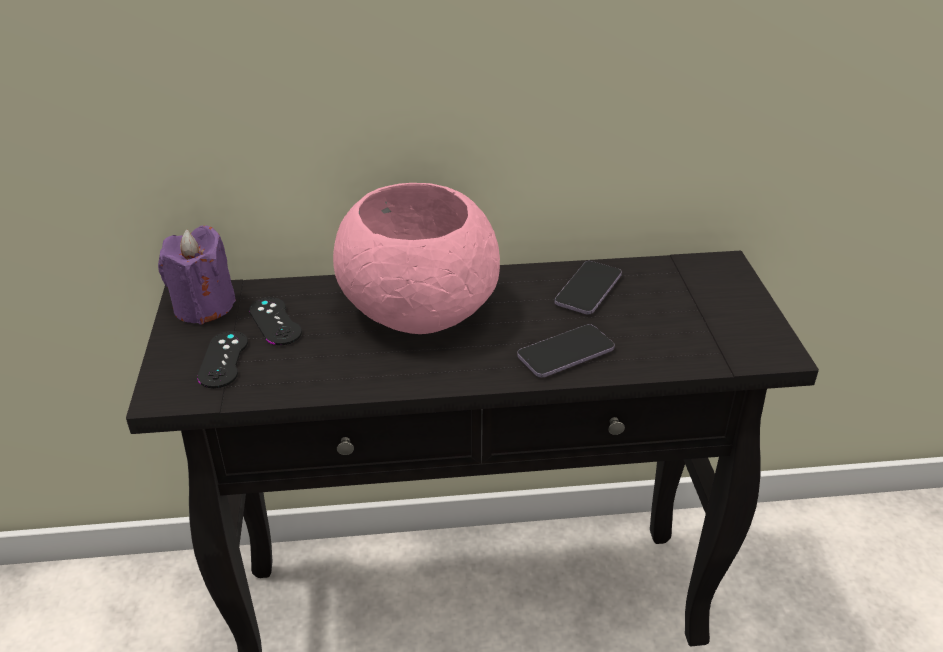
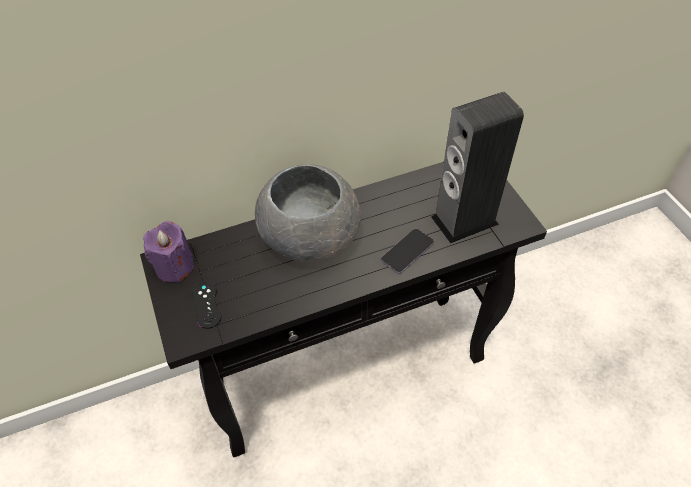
camera: 15 degrees left, 15 degrees up
black game controller [249,297,302,345] -> none
pink bowl [333,183,500,334] -> grey bowl [255,164,361,263]
phone [554,261,622,314] -> none
none -> speaker [431,92,524,244]

